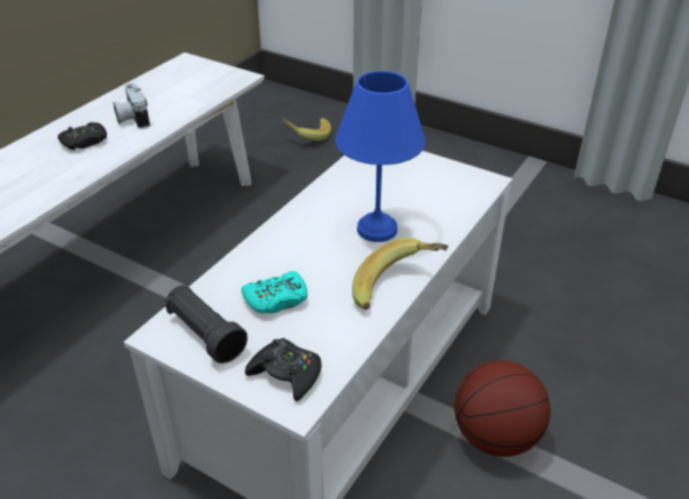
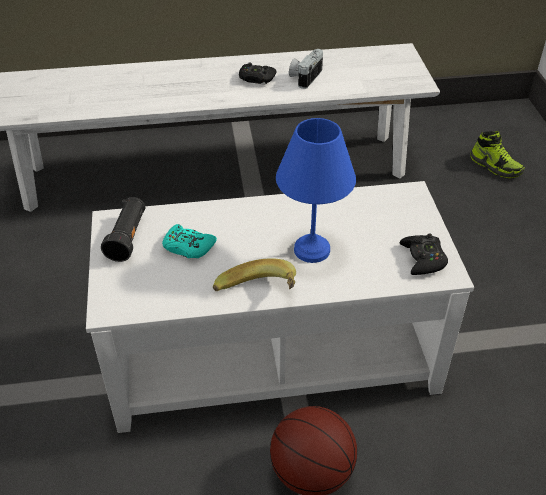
camera: 50 degrees right, 5 degrees up
black game controller [245,338,322,401] -> black game controller moved to [400,233,448,275]
banana [282,118,331,141] -> shoe [470,131,525,178]

